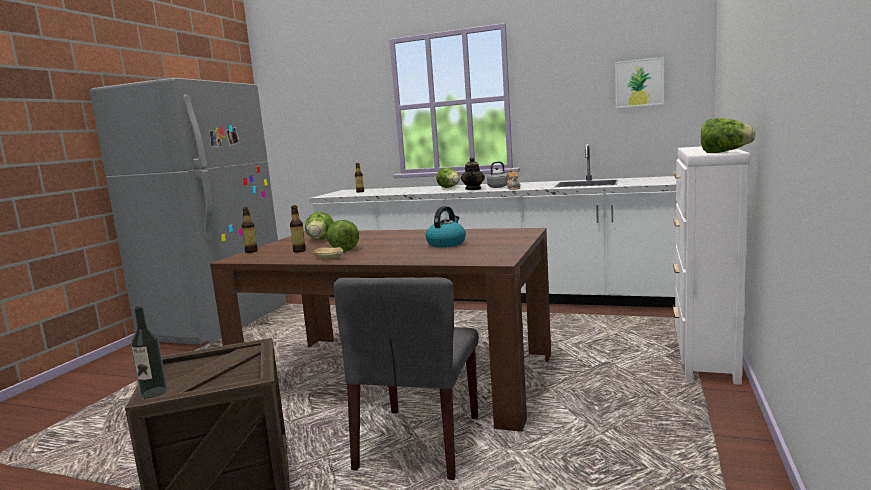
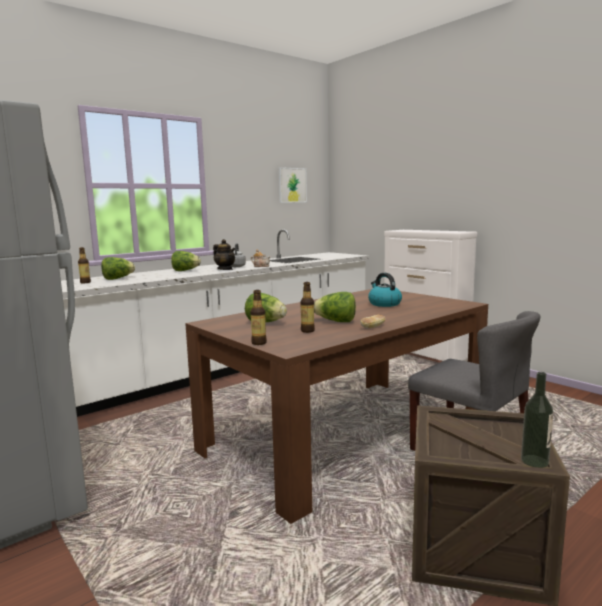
camera: 60 degrees left, 0 degrees up
lettuce [701,118,756,153] -> lettuce moved to [101,257,135,280]

